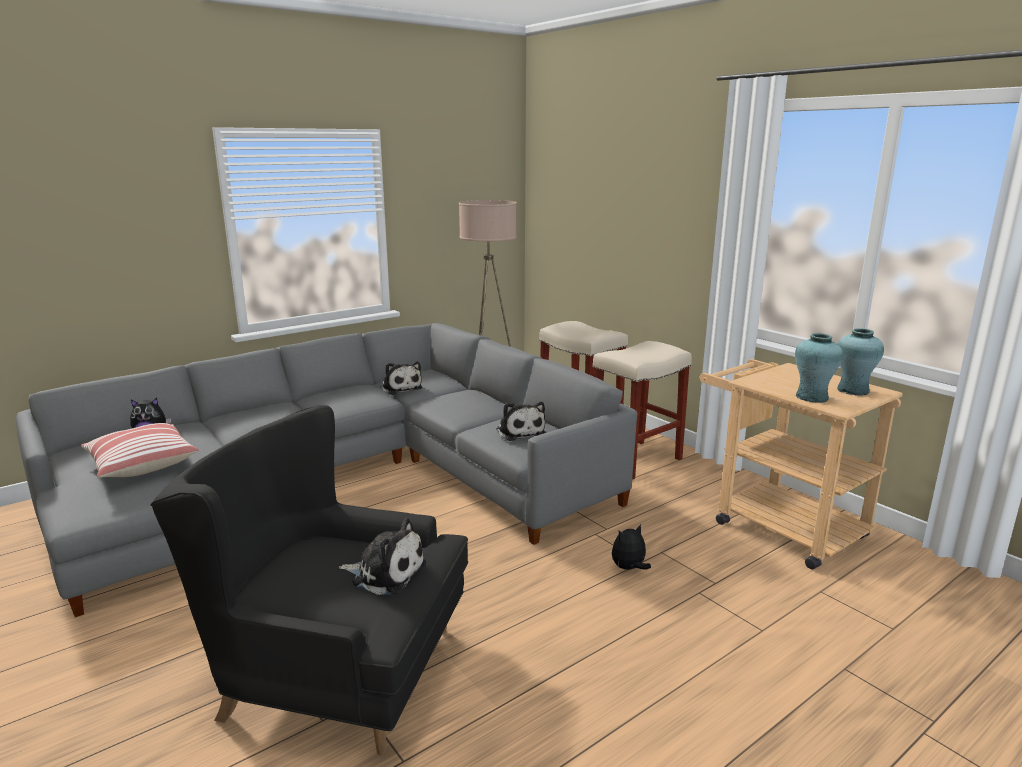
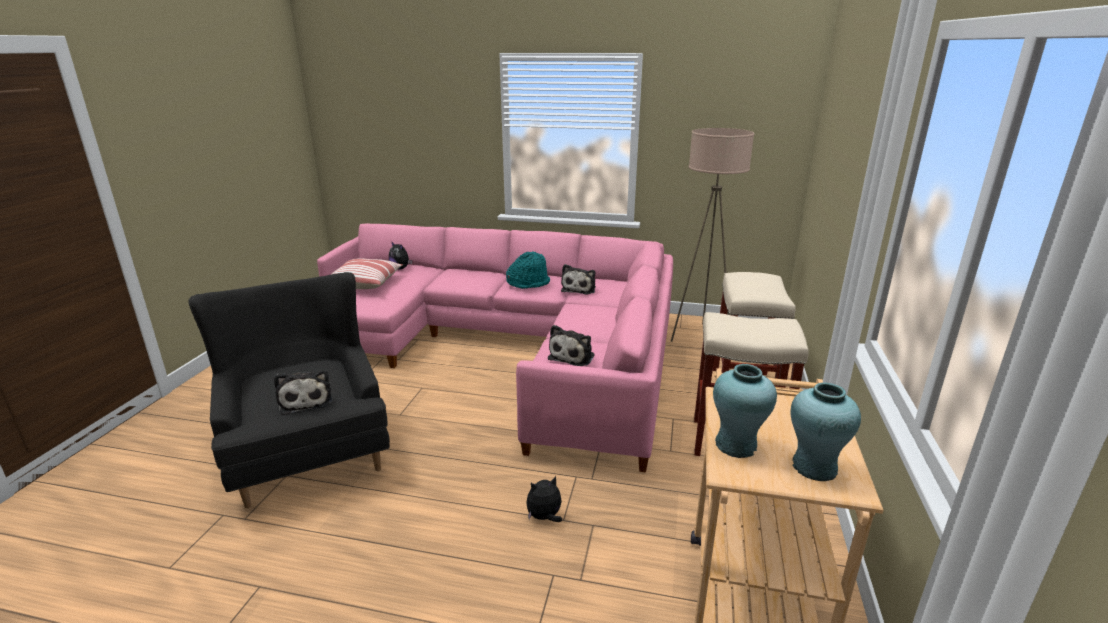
camera: 50 degrees right, 5 degrees up
grey sofa [16,323,638,617] -> pink sofa [317,224,673,473]
plush toy [612,524,651,570] -> plush toy turned 45 degrees counterclockwise [526,476,562,522]
none -> turquoise hat [506,252,550,289]

